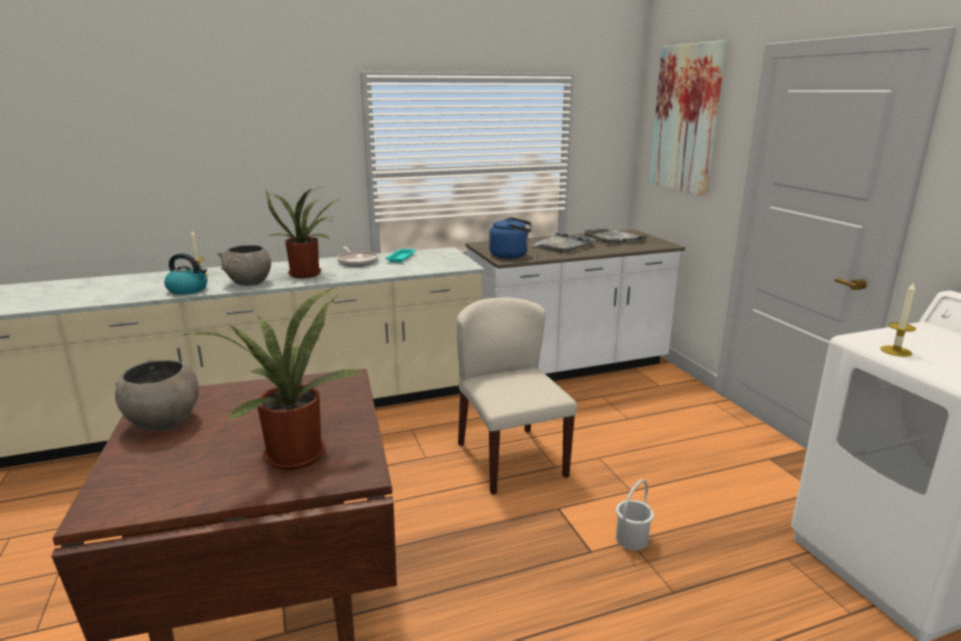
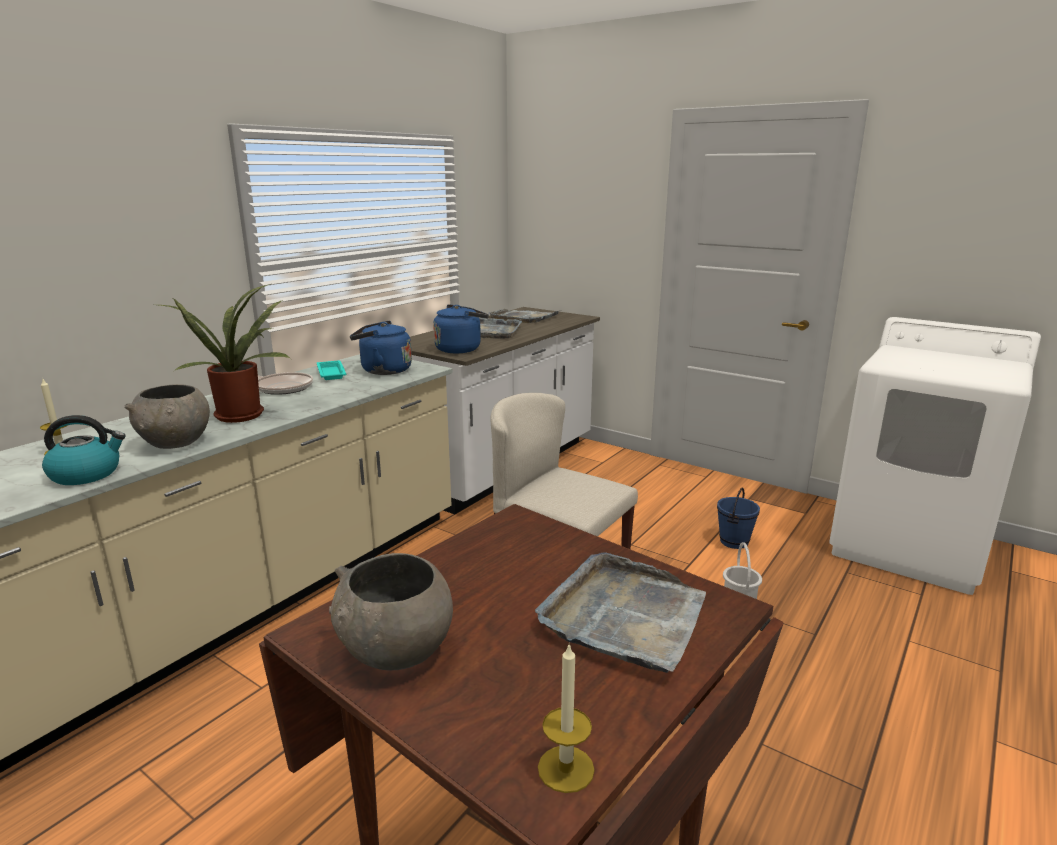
camera: 35 degrees left, 0 degrees up
potted plant [183,287,365,470] -> grey tray [535,552,706,673]
picture [649,40,727,196] -> none
candle [881,281,916,357] -> candle moved to [538,644,595,793]
none -> blue kettle [350,321,412,375]
none -> blue bucket [717,487,760,549]

